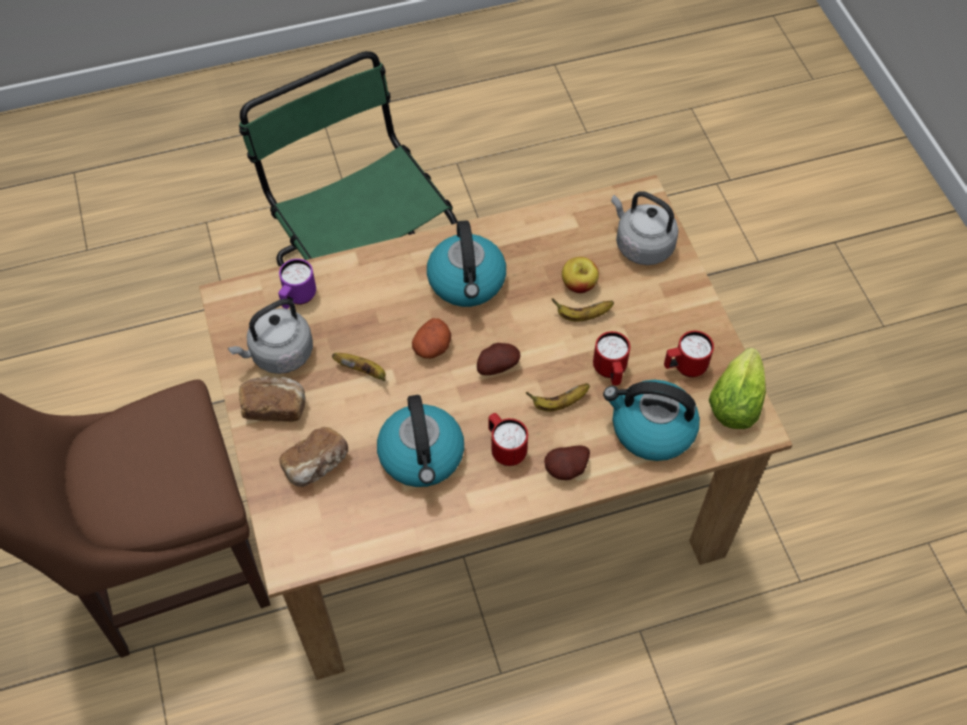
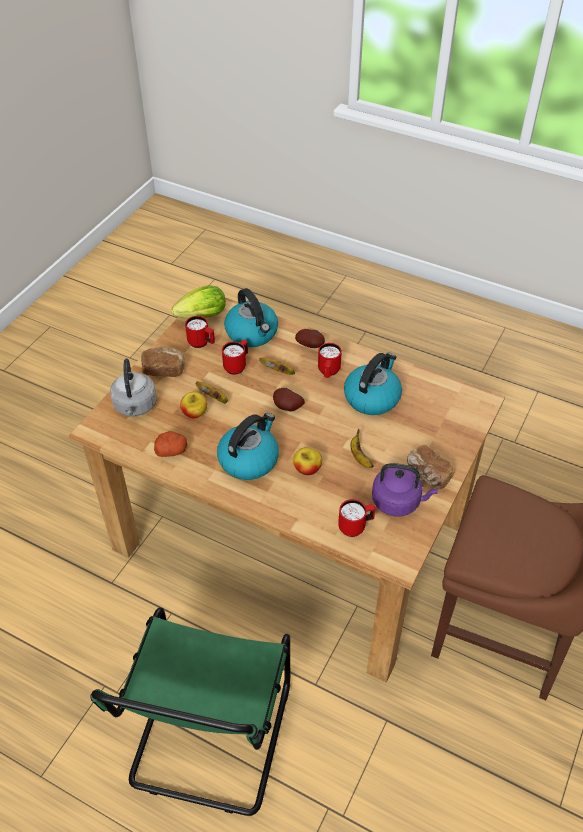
camera: 135 degrees left, 10 degrees down
grey kettle [228,299,313,374] -> purple kettle [372,463,438,517]
purple mug [278,259,316,309] -> red mug [338,499,375,537]
bread [279,427,348,487] -> bread moved to [141,347,184,377]
potato [412,318,451,359] -> potato moved to [154,431,187,457]
none -> apple [293,447,322,475]

